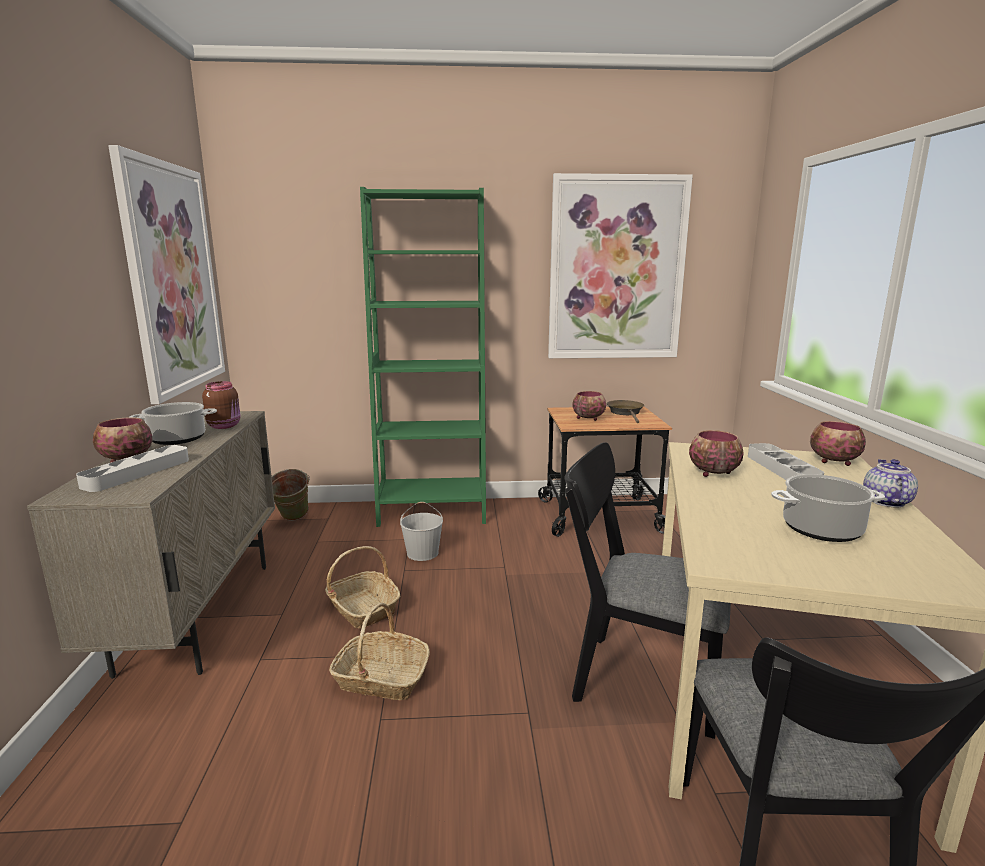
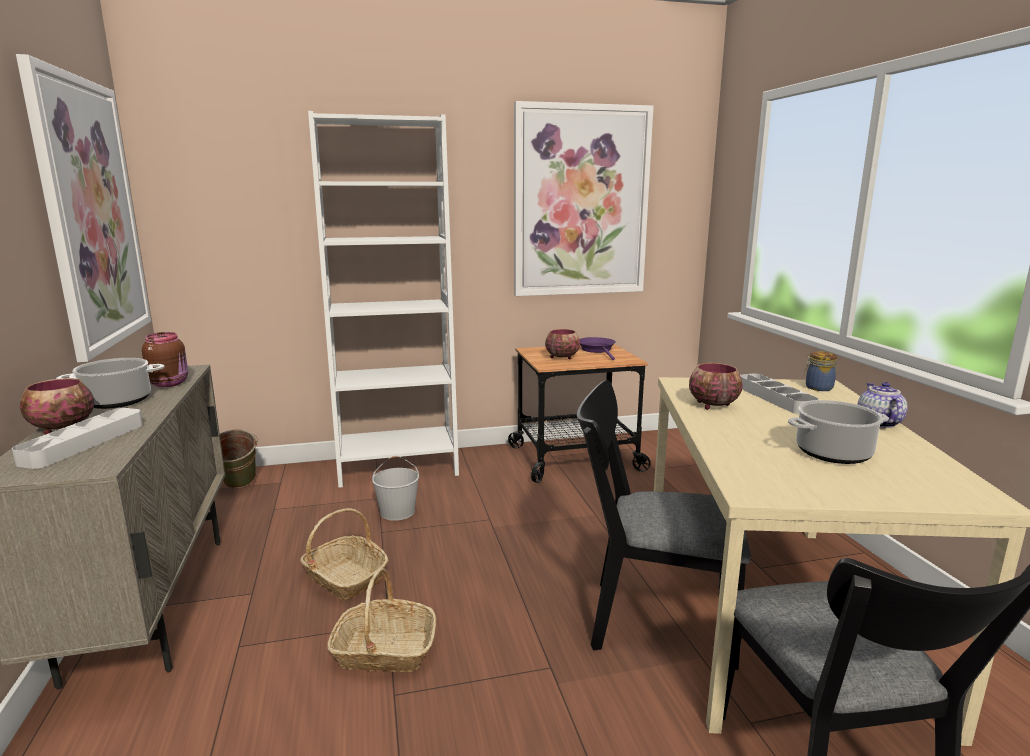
camera: 10 degrees left, 0 degrees up
green bookcase [360,187,486,527] -> white bookcase [308,111,459,488]
brown frying pan [607,400,644,423] -> purple frying pan [579,337,616,360]
bowl [810,421,866,466] -> jar [803,351,837,391]

